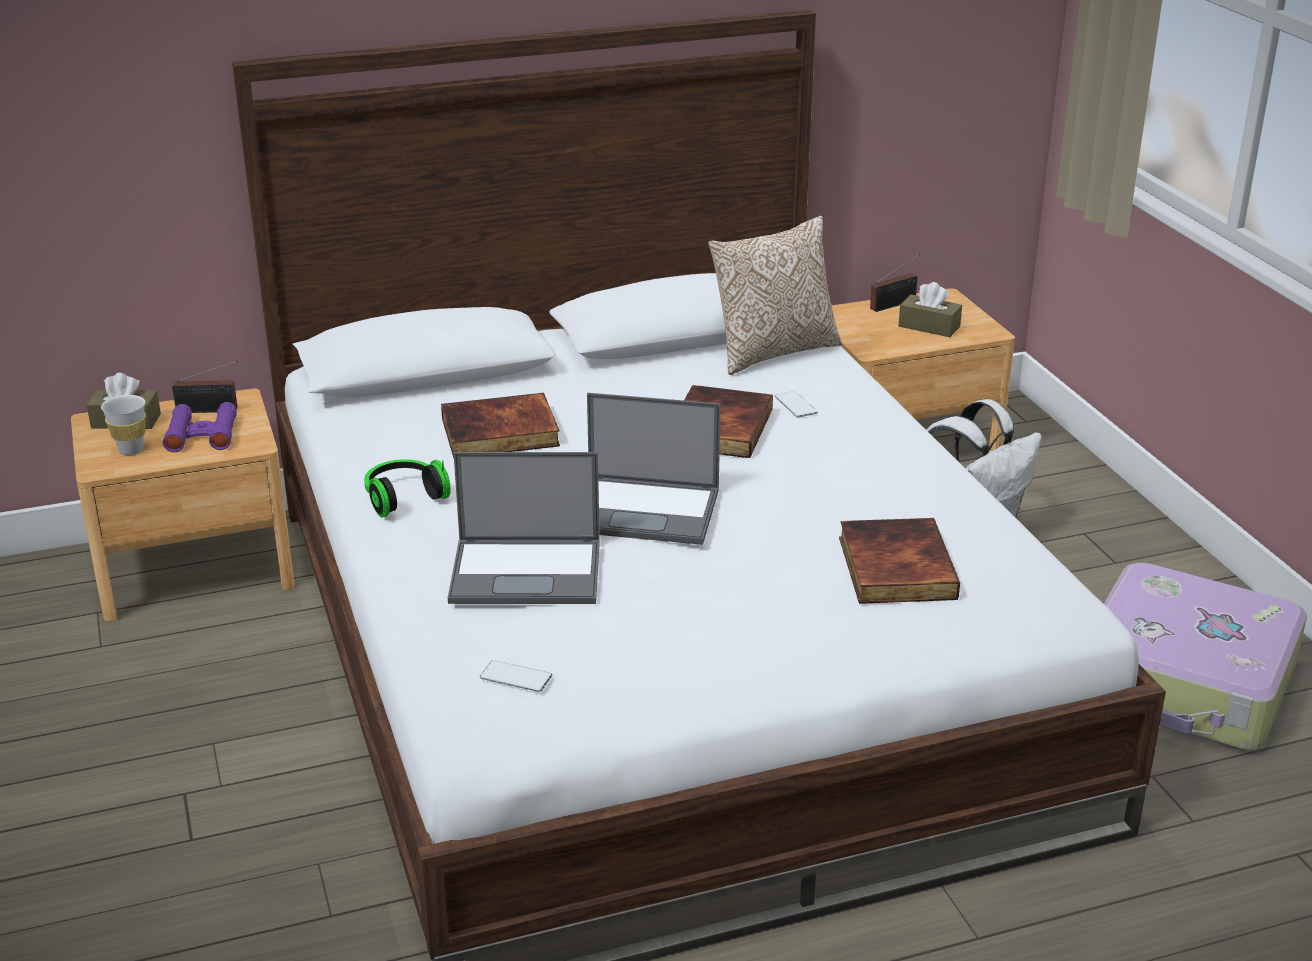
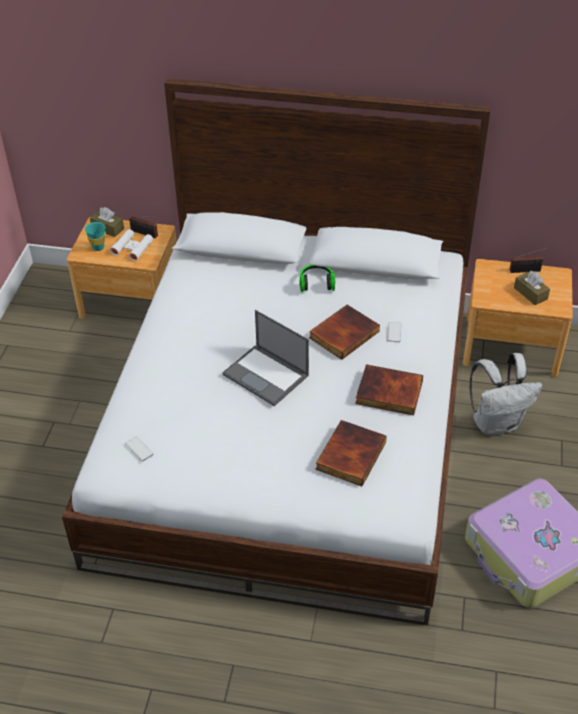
camera: 30 degrees right, 15 degrees up
white cup [101,395,146,455] -> turquoise cup [85,222,106,251]
purple binoculars [163,402,237,452] -> white binoculars [110,229,153,261]
headphones [364,459,451,518] -> headphones moved to [299,265,335,292]
book [441,393,560,458] -> book moved to [355,364,423,415]
laptop [448,452,600,604] -> none
pillow [708,216,842,375] -> none

